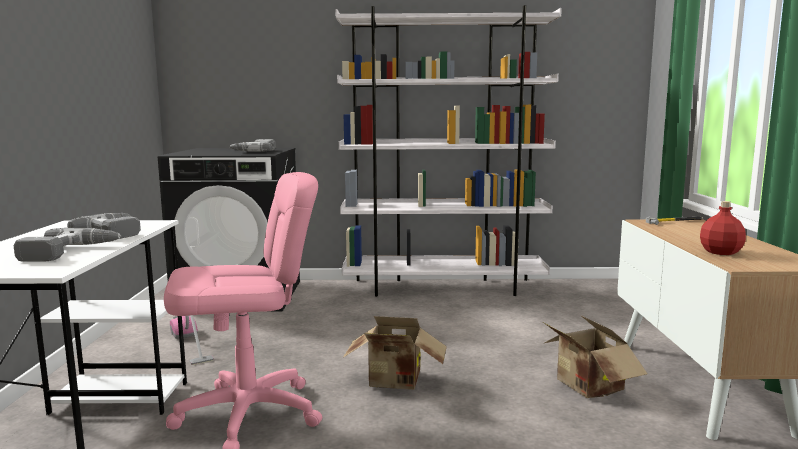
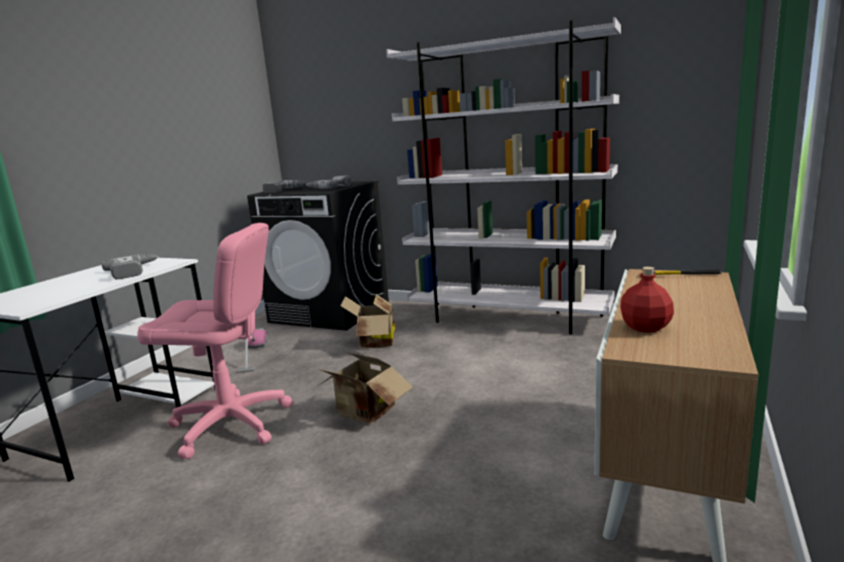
camera: 25 degrees right, 5 degrees up
power drill [14,228,121,262] -> power drill moved to [263,180,308,193]
cardboard box [543,315,648,398] -> cardboard box moved to [340,294,395,348]

